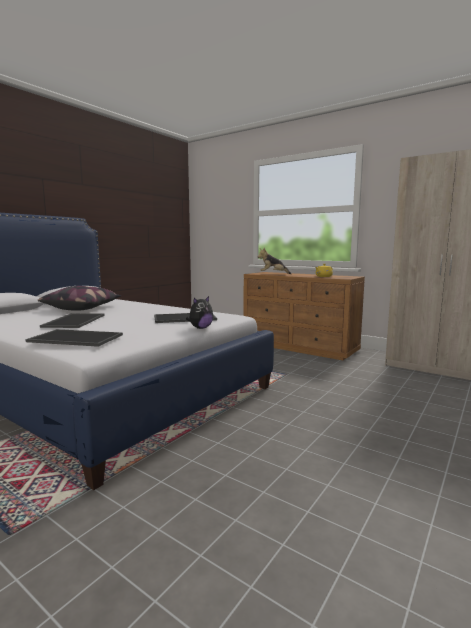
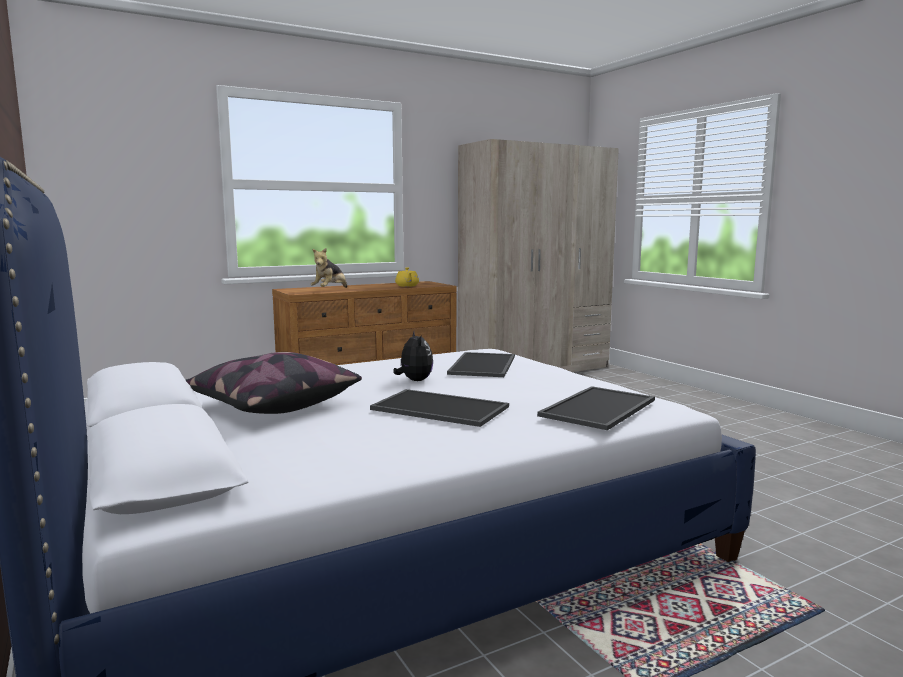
camera: 65 degrees left, 0 degrees up
plush toy [186,296,213,329] -> plush toy moved to [393,331,433,381]

